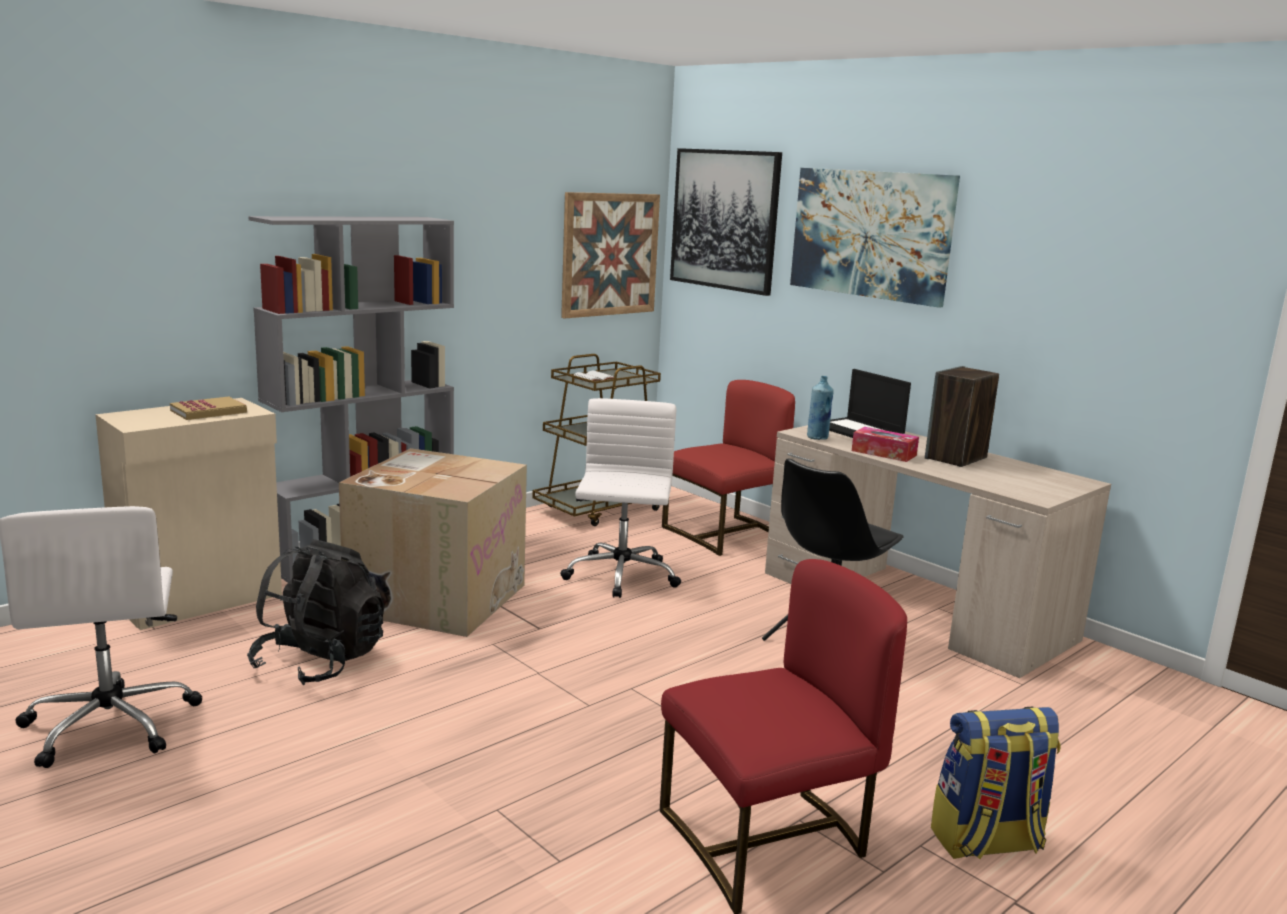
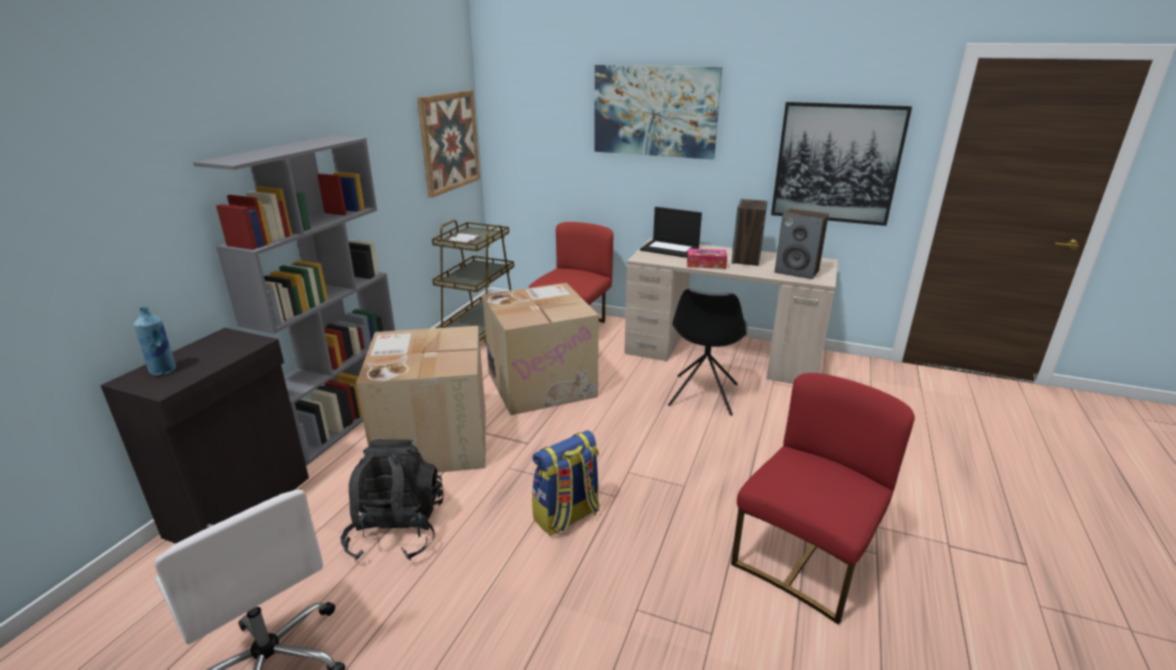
camera: 25 degrees left, 10 degrees up
beige cabinet [95,398,282,630] -> black cabinet [100,328,309,544]
book [170,397,247,420] -> none
white office chair [560,398,681,598] -> cardboard box [482,283,599,415]
picture [670,148,782,296] -> picture moved to [771,102,912,226]
blue bottle [807,376,834,440] -> blue bottle moved to [134,307,176,376]
backpack [931,707,1061,859] -> backpack moved to [532,430,600,536]
none -> speaker [775,209,829,279]

